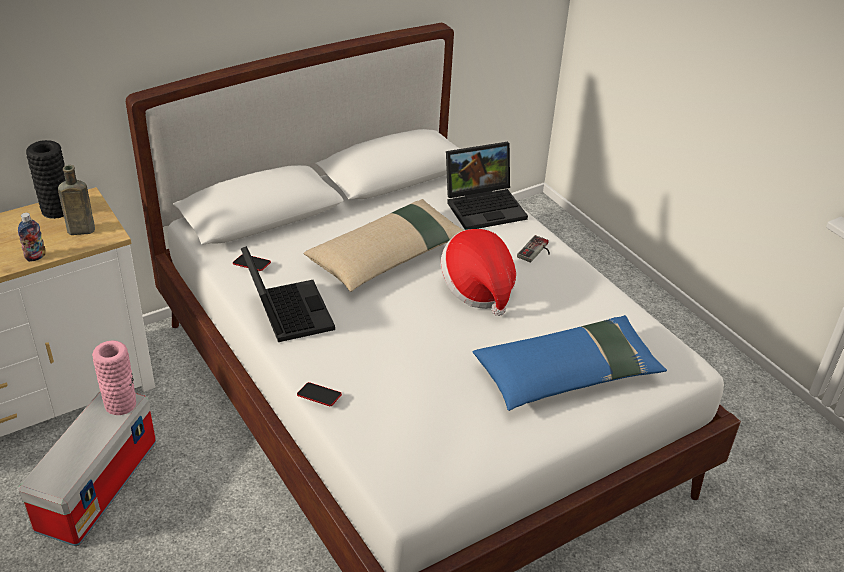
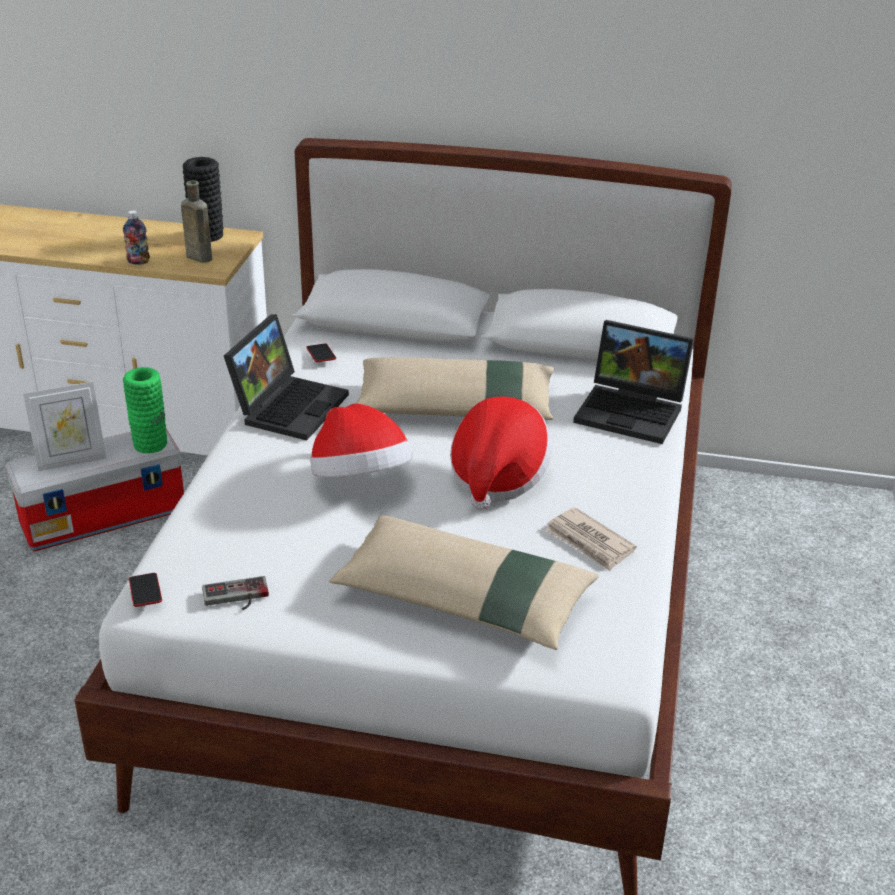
camera: 45 degrees right, 5 degrees down
pink vase [92,340,136,415] -> green vase [123,367,167,453]
phone [297,382,342,406] -> phone moved to [129,573,162,607]
blue pillow [472,315,667,411] -> beige pillow [329,515,599,650]
game controller [517,235,550,262] -> game controller moved to [202,576,269,610]
none -> picture frame [23,381,106,471]
none -> hat [310,403,413,477]
none -> newspaper [546,507,637,571]

